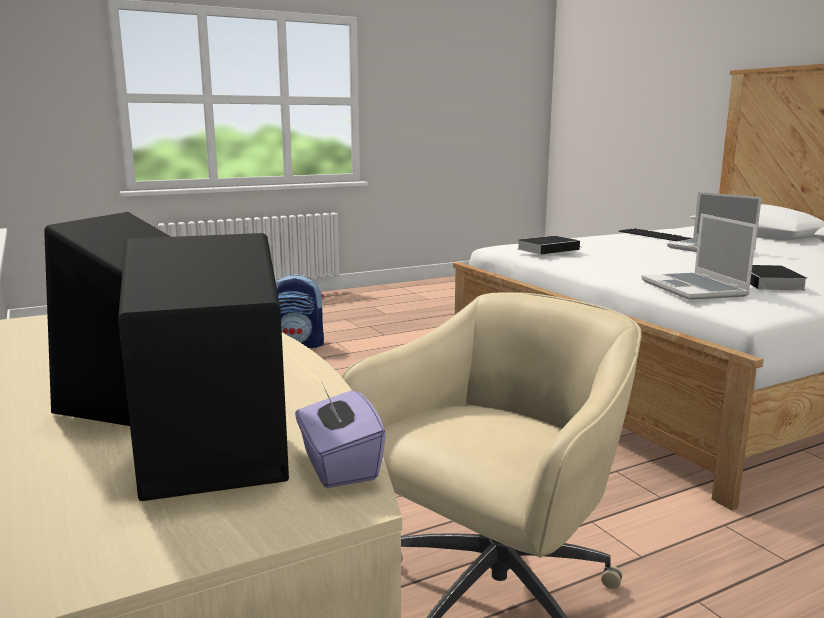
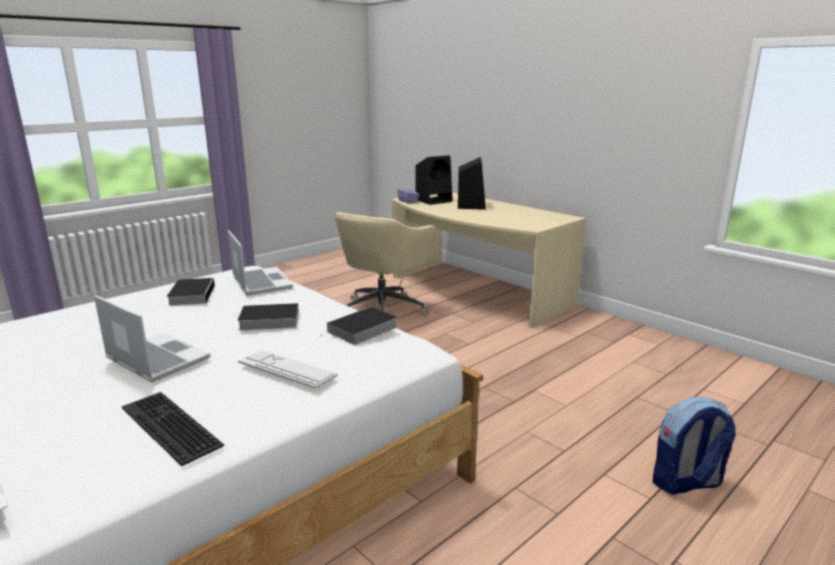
camera: 165 degrees right, 5 degrees up
none -> book [235,303,299,331]
none -> keyboard [238,350,337,389]

